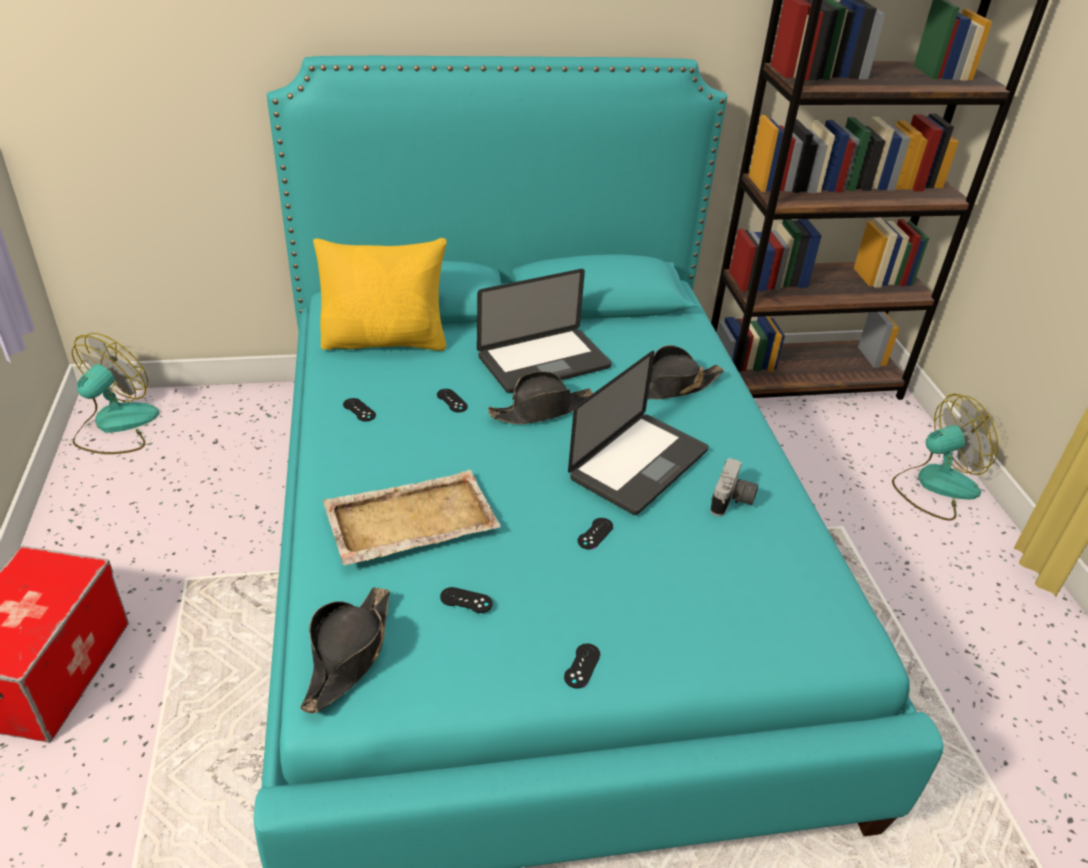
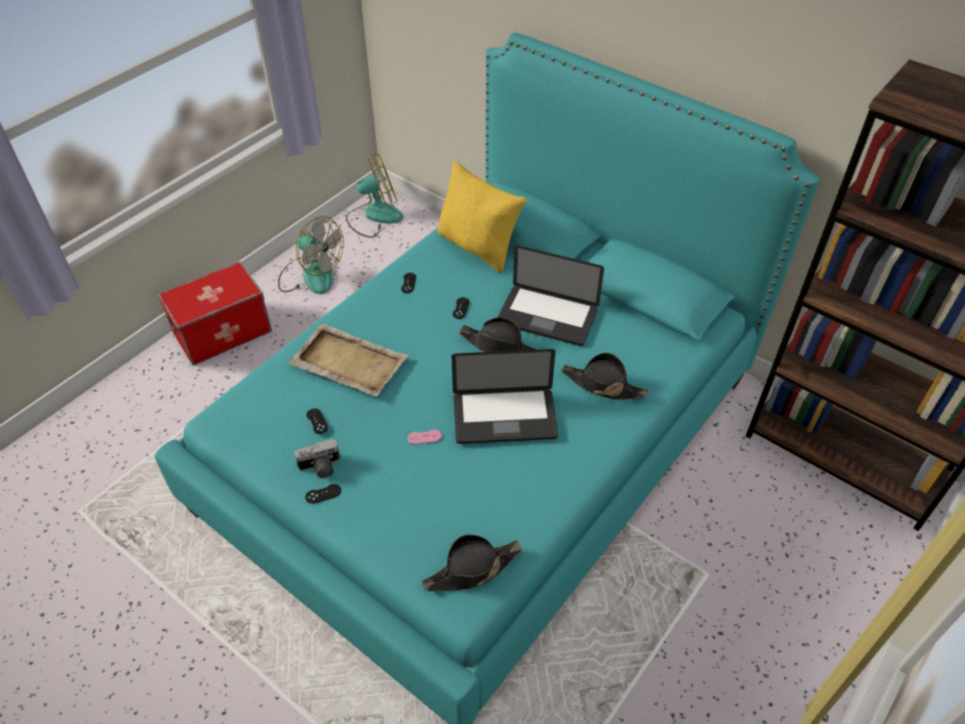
camera: 50 degrees right, 10 degrees up
black hat [300,587,390,713] -> black hat moved to [422,534,522,591]
black game controller [578,518,613,549] -> pink game controller [408,430,442,444]
camera [710,458,758,516] -> camera moved to [294,439,340,478]
fan [892,394,998,521] -> fan moved to [278,216,344,294]

